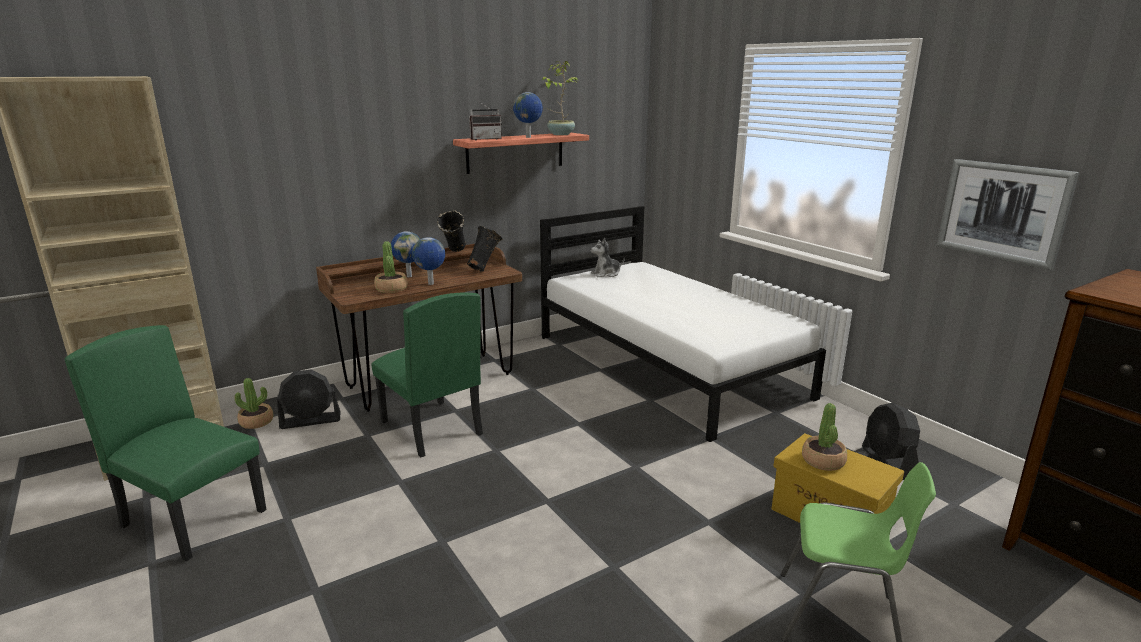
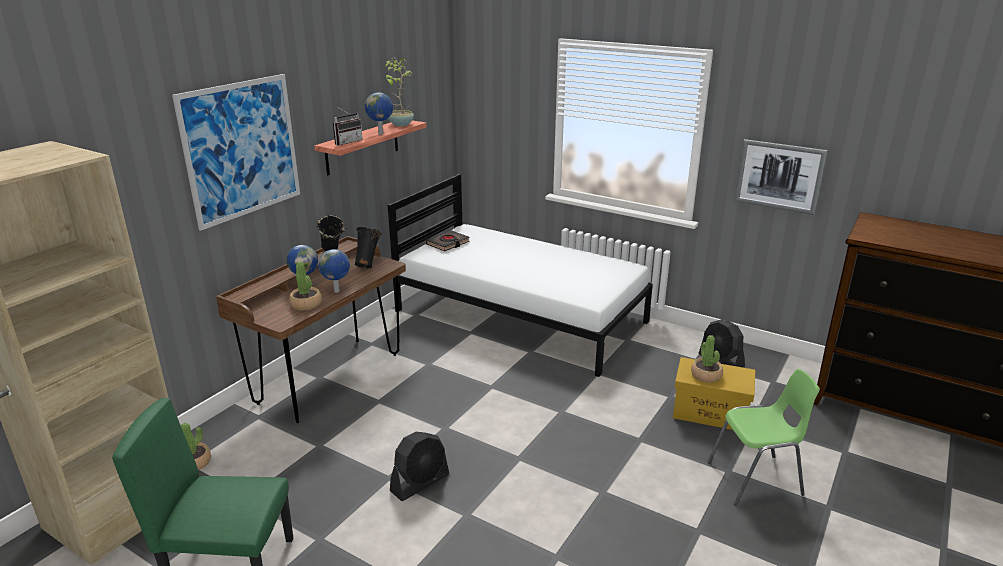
camera: 25 degrees left, 5 degrees up
black fan [277,370,341,429] -> black fan moved to [390,432,449,501]
green chair [371,293,483,458] -> none
plush toy [590,238,625,277] -> black book [426,230,470,251]
none -> picture [172,74,300,231]

